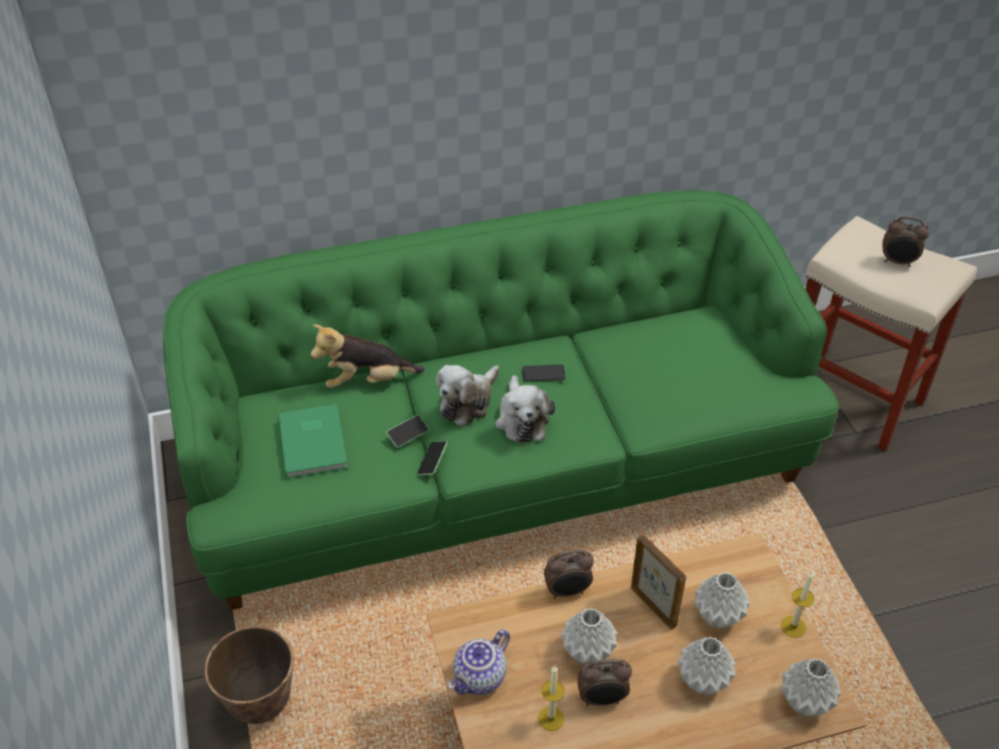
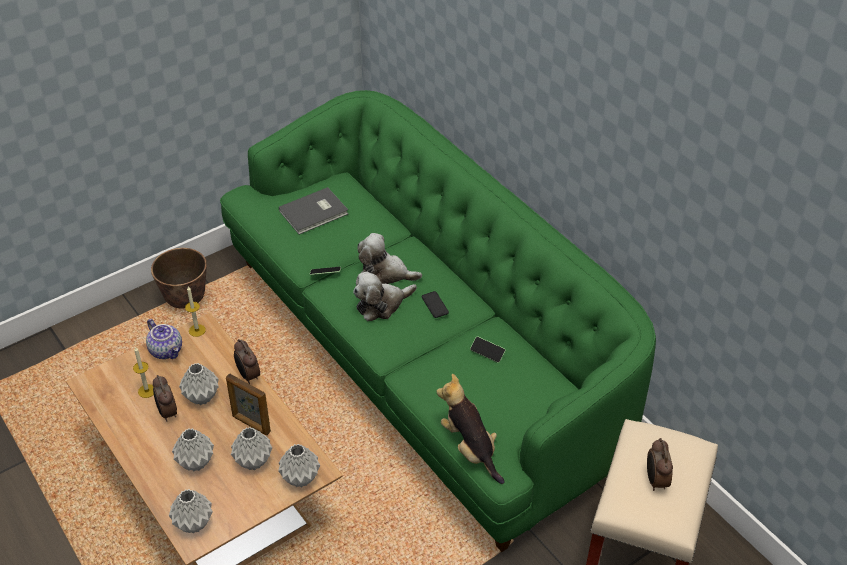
camera: 70 degrees right, 0 degrees up
green book [278,404,348,479] -> grey book [279,187,348,234]
plush toy [310,324,425,388] -> plush toy moved to [436,374,504,484]
phone [386,415,429,448] -> phone moved to [470,336,506,363]
teapot [448,630,510,695] -> teapot turned 150 degrees counterclockwise [146,319,182,359]
picture frame [631,535,686,630] -> picture frame turned 90 degrees clockwise [226,373,271,435]
candle [781,572,814,638] -> candle moved to [185,286,206,337]
none -> grey vase [278,444,320,487]

